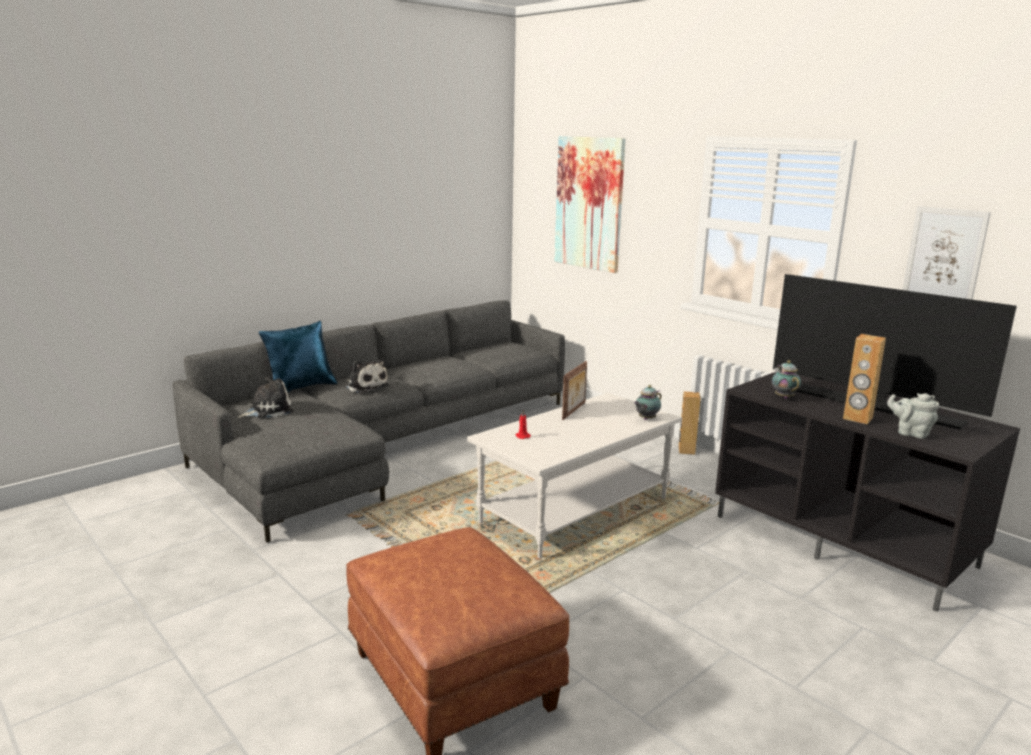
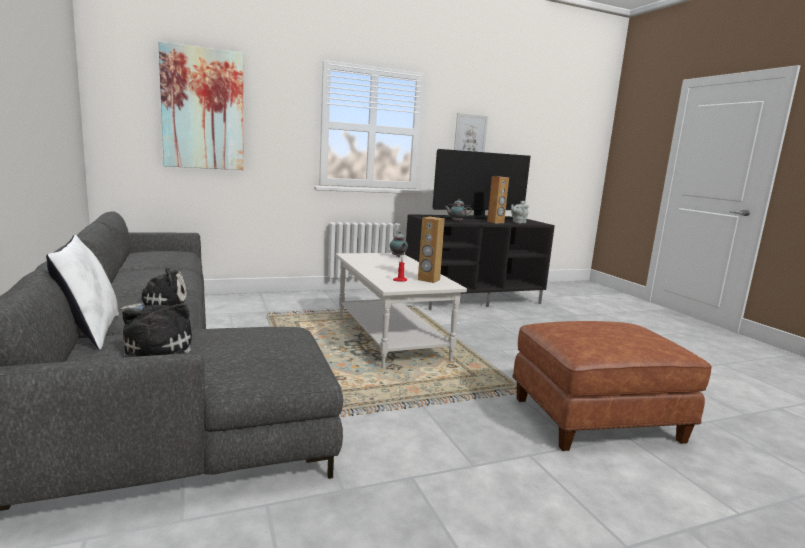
camera: 70 degrees left, 5 degrees down
blue pillow [259,321,338,392] -> white pillow [46,235,119,350]
picture frame [562,361,587,420] -> none
brown speaker [679,392,701,455] -> brown speaker moved to [418,216,445,283]

